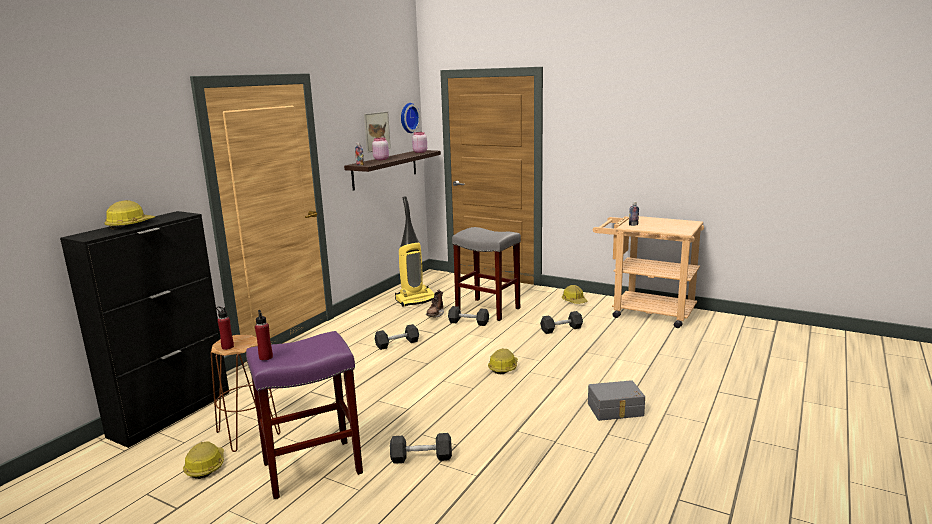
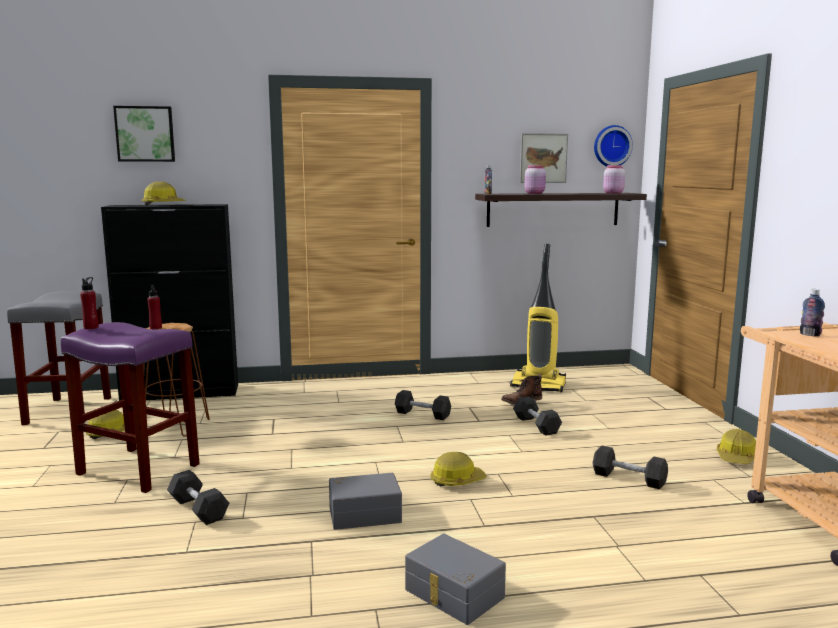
camera: 50 degrees right, 5 degrees down
grey stool [452,227,521,321] -> grey stool moved to [7,291,111,425]
none -> picture [113,106,175,162]
none -> grey storage box [329,473,402,530]

